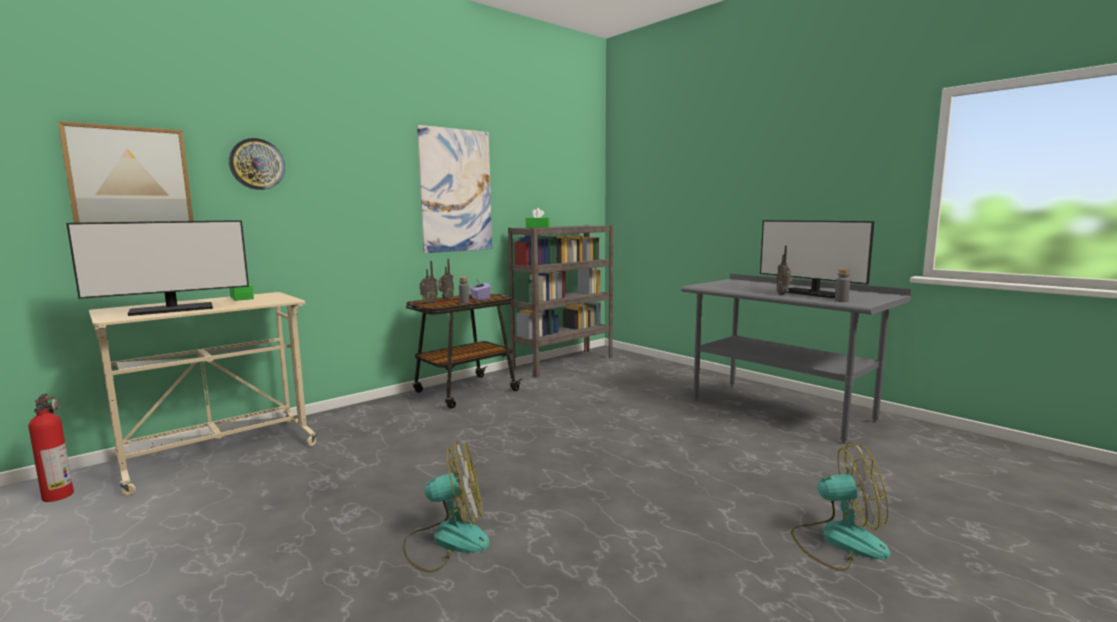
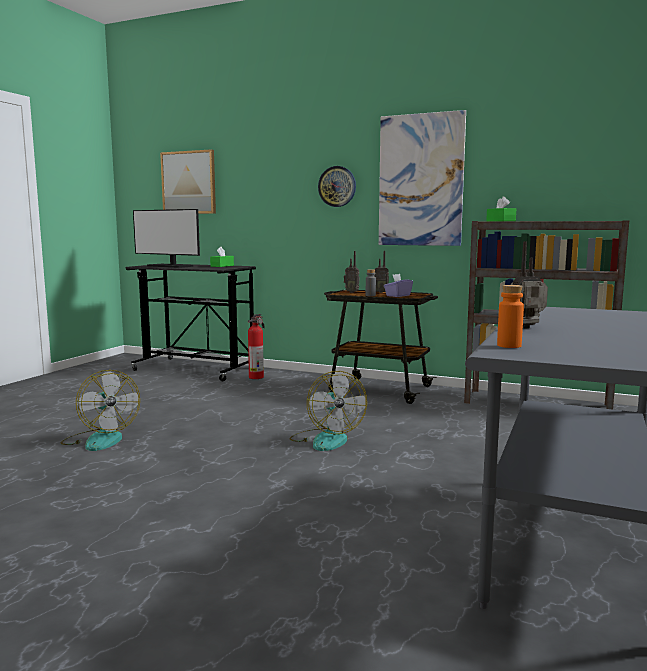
camera: 65 degrees right, 0 degrees up
fire extinguisher [28,394,74,502] -> fire extinguisher moved to [248,314,265,379]
beige desk [89,292,316,496] -> black desk [125,264,256,381]
wall clock [229,138,285,190] -> wall clock moved to [318,166,356,207]
monitor [760,220,874,298] -> none
fan [791,442,891,571] -> fan moved to [289,371,367,451]
grey bottle [835,269,850,302] -> orange bottle [497,285,524,348]

